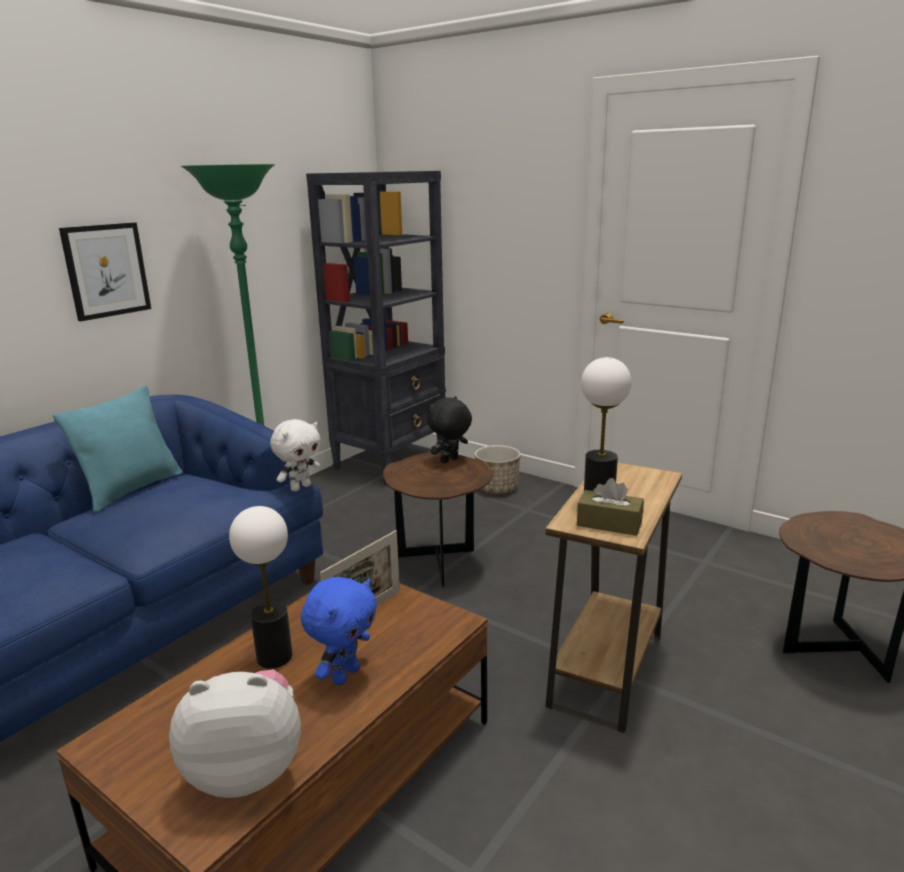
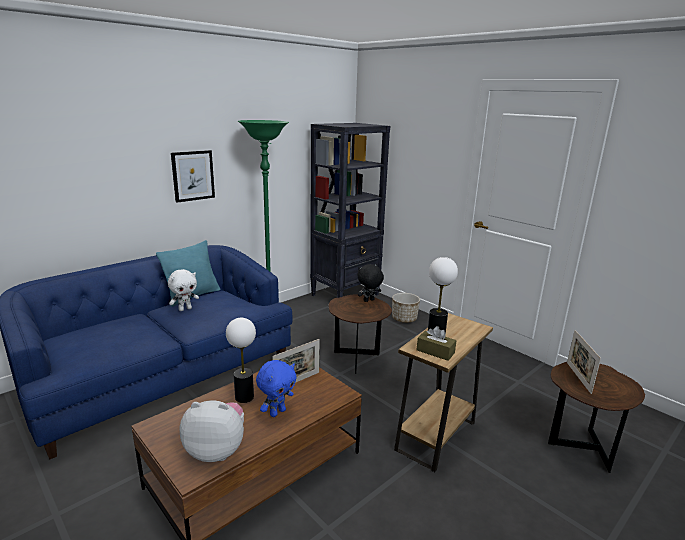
camera: 10 degrees right, 0 degrees up
white plush toy [270,419,321,491] -> white plush toy moved to [168,269,199,311]
none -> picture frame [567,330,601,394]

